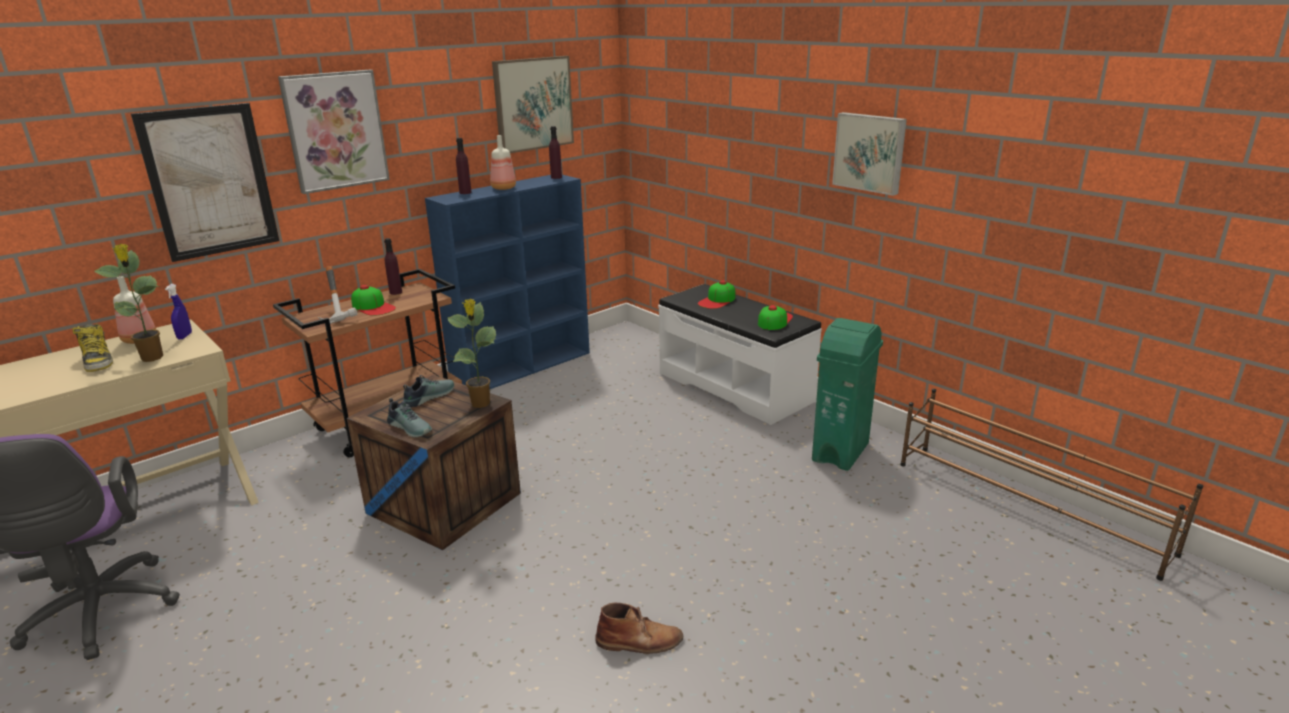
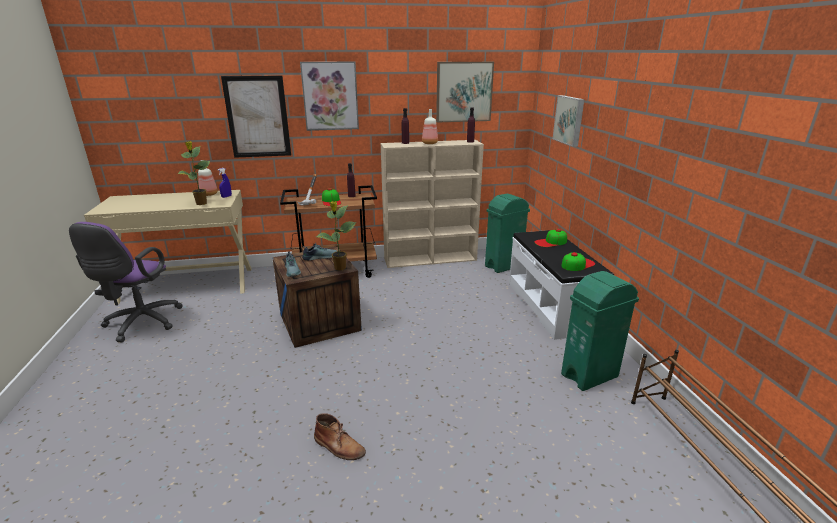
camera: 30 degrees right, 0 degrees up
boot [72,324,113,372] -> none
blue bookcase [425,175,590,389] -> beige bookcase [381,140,484,268]
picture [832,112,907,196] -> picture moved to [553,95,585,147]
none -> green trash can [485,193,530,273]

